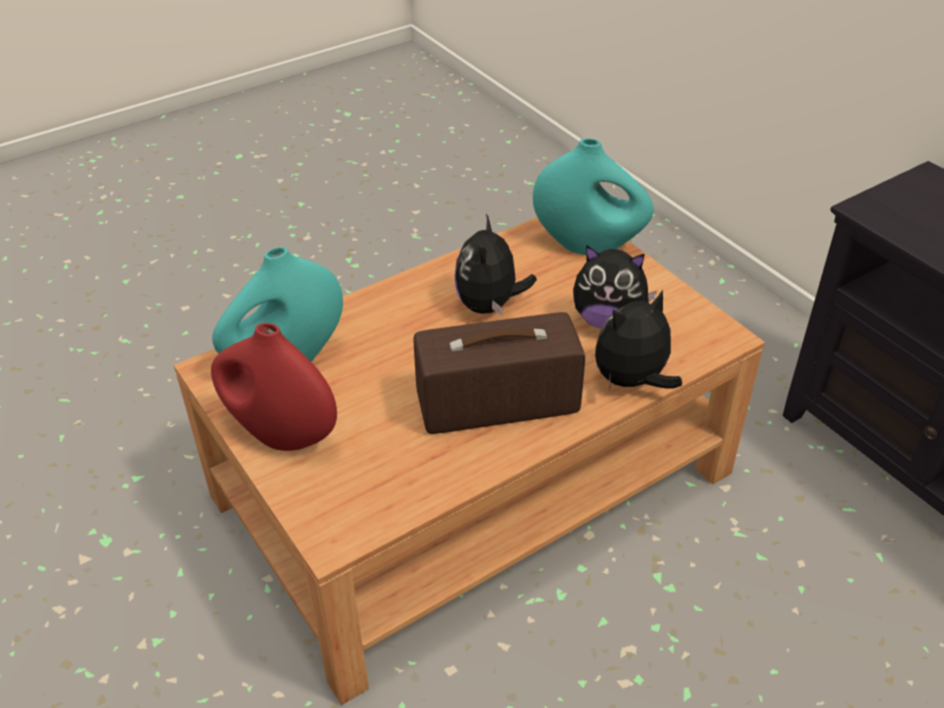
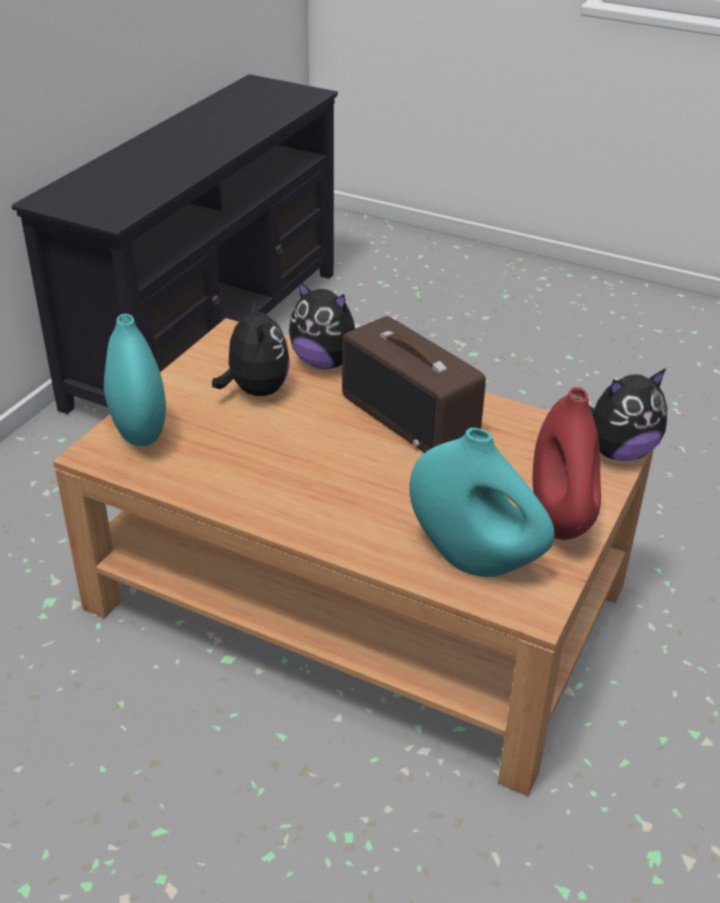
camera: 120 degrees left, 5 degrees down
plush toy [455,214,537,316] -> plush toy moved to [589,368,667,461]

